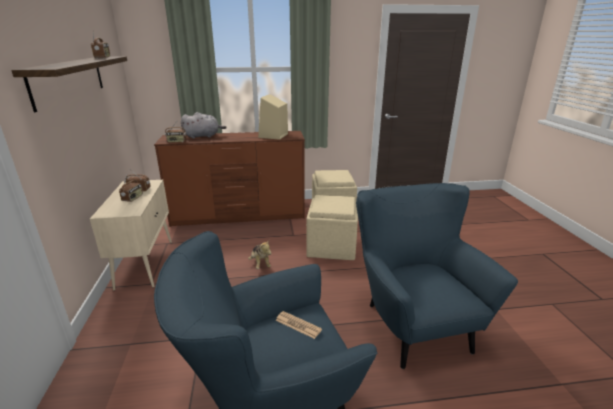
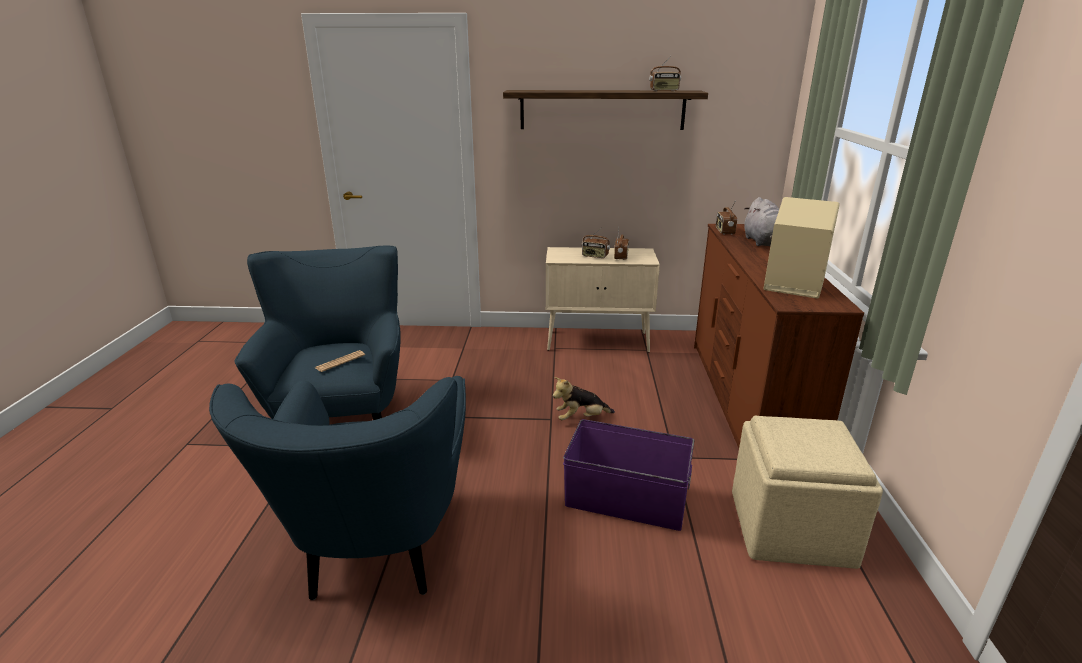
camera: 100 degrees right, 0 degrees up
beige ottoman [306,195,358,260] -> purple storage box [563,419,694,531]
blue armchair [356,183,518,369] -> blue armchair turned 90 degrees clockwise [209,376,466,600]

